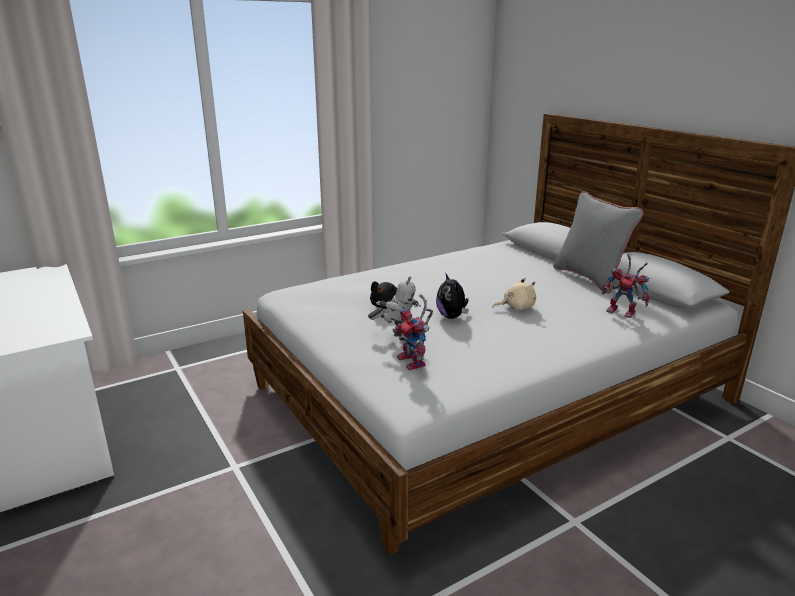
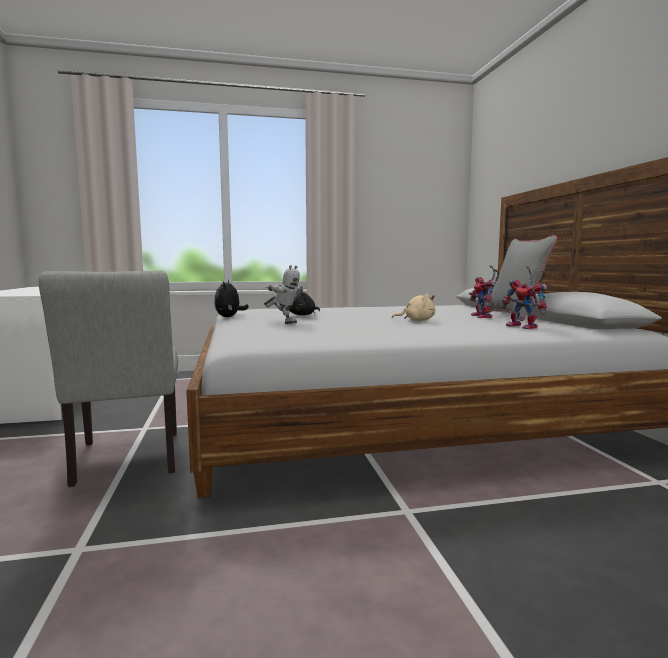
camera: 20 degrees right, 15 degrees down
toy robot [392,294,433,370] -> toy robot moved to [469,265,499,318]
plush toy [436,274,468,319] -> plush toy moved to [214,280,249,317]
none -> grey chair [39,270,178,487]

